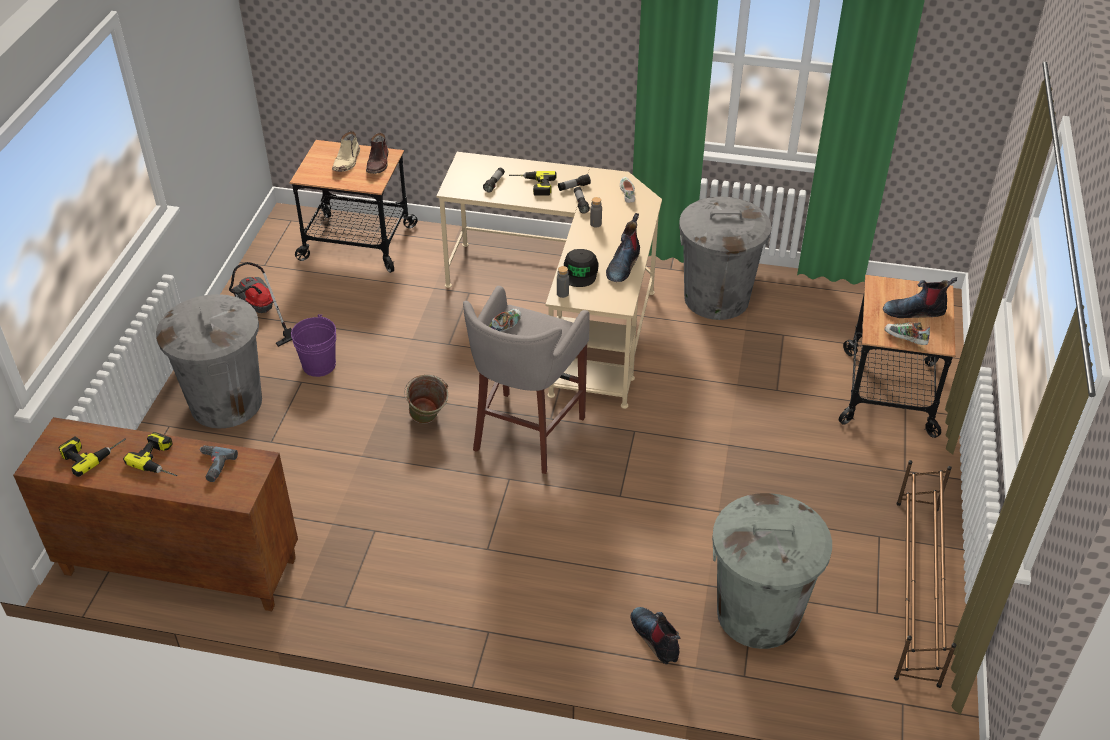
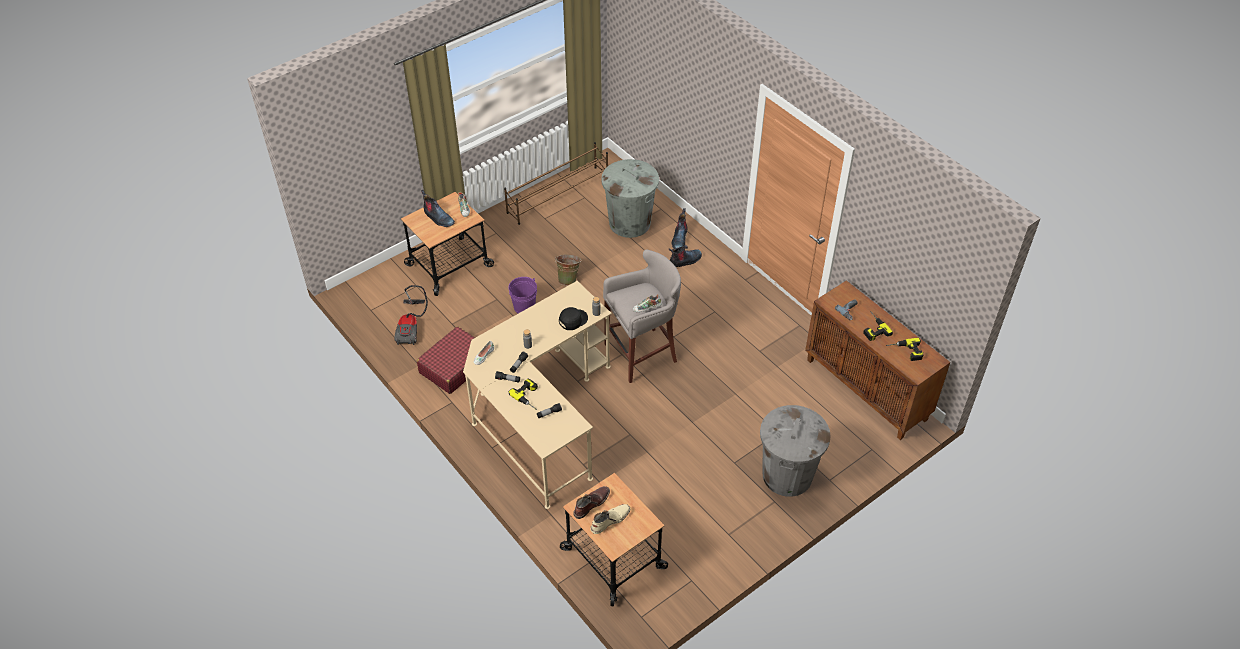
camera: 140 degrees left, 5 degrees up
vacuum cleaner [229,262,293,347] -> vacuum cleaner moved to [394,285,428,345]
purple bucket [291,314,336,377] -> purple bucket moved to [508,277,537,313]
green bucket [404,375,448,424] -> green bucket moved to [555,254,581,285]
boot [606,213,640,282] -> boot moved to [669,245,702,267]
grey trash can [679,197,771,320] -> red suitcase [417,327,475,394]

